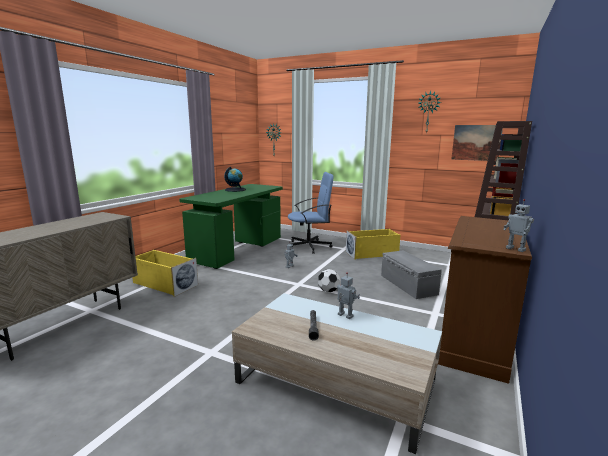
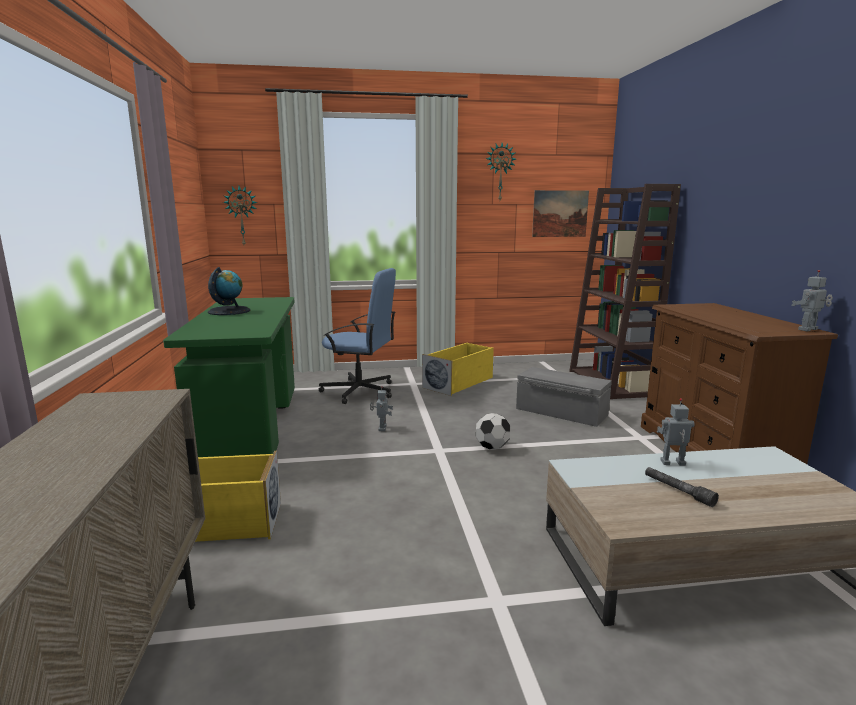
camera: 35 degrees left, 0 degrees up
blue office chair [287,172,333,254] -> blue office chair turned 60 degrees clockwise [319,268,396,404]
toy robot [503,199,534,252] -> toy robot turned 135 degrees clockwise [791,270,833,332]

